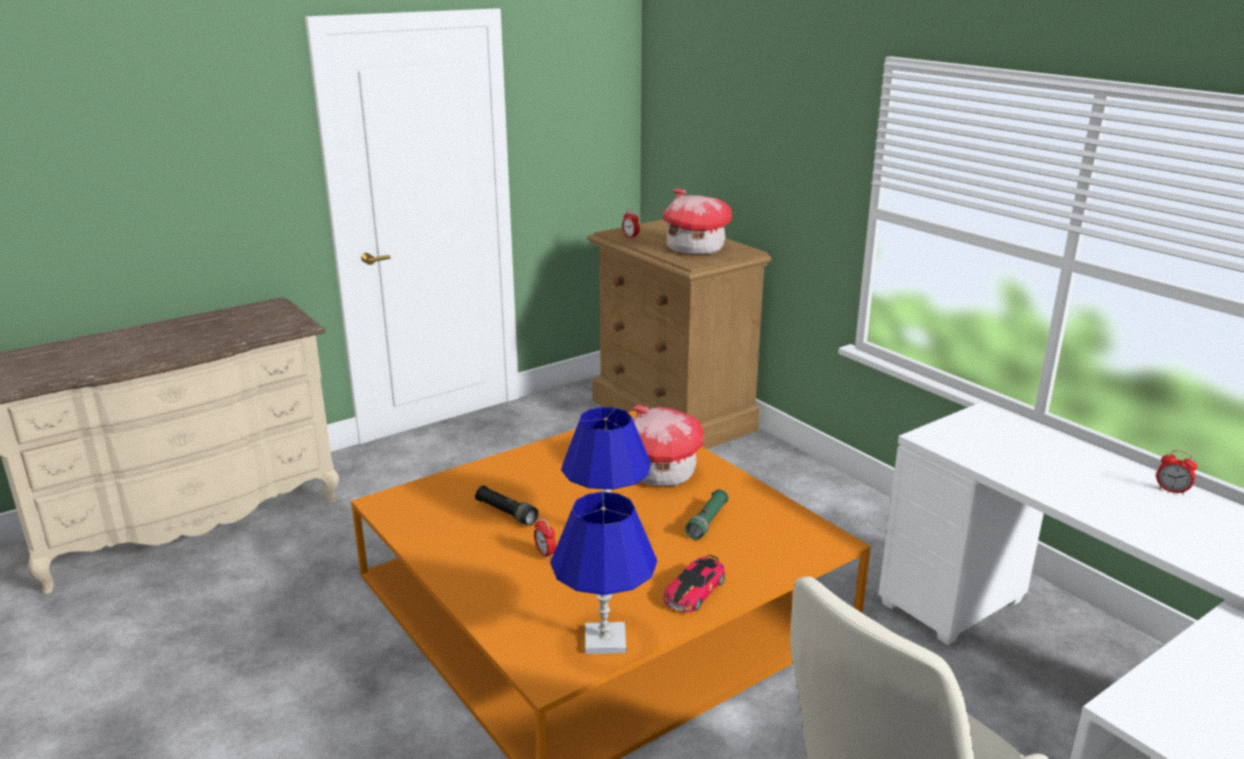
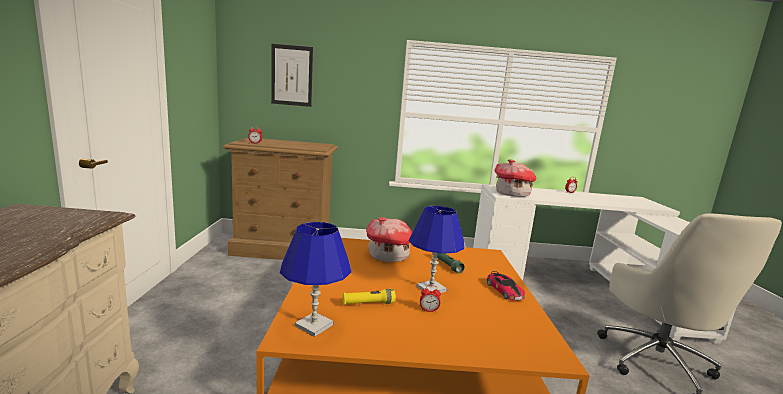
camera: 55 degrees left, 10 degrees down
black flashlight [475,485,539,526] -> yellow flashlight [343,289,396,305]
blue table lamp [550,492,657,654] -> blue table lamp moved to [280,222,351,337]
toy house [663,188,732,254] -> toy house moved to [494,159,537,197]
none -> picture [271,44,313,107]

